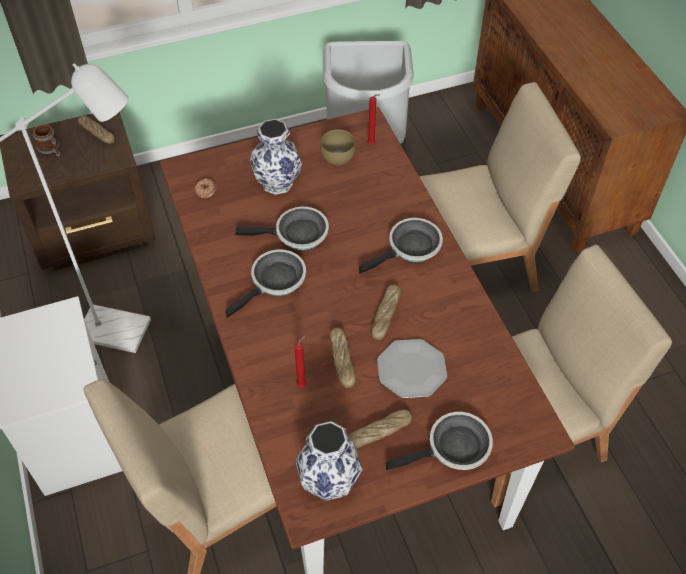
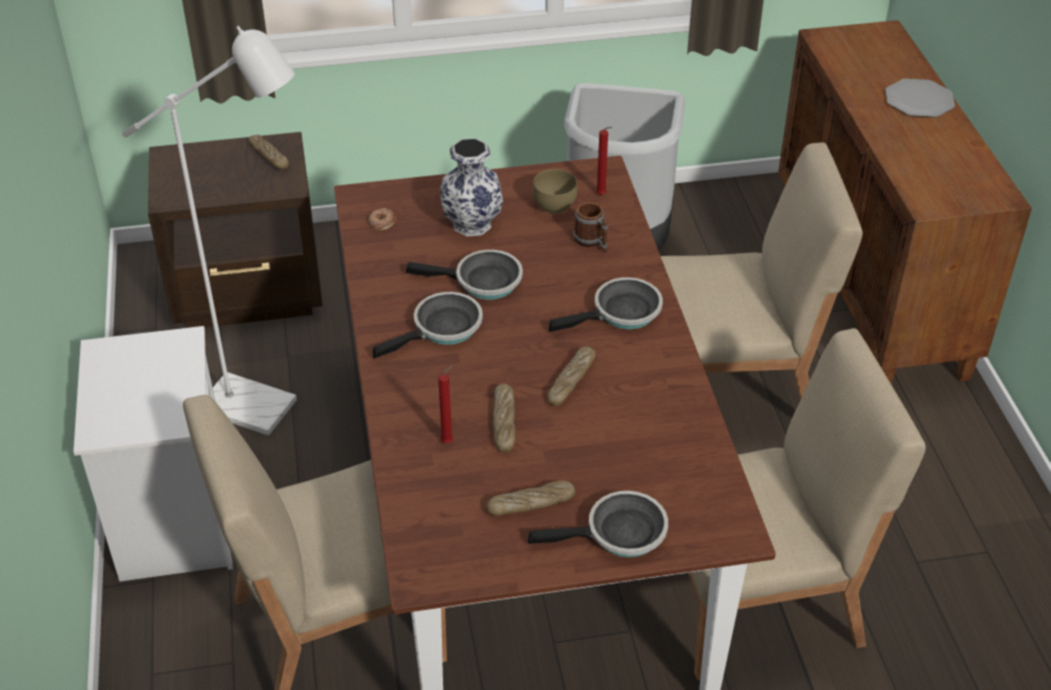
camera: 10 degrees right, 10 degrees down
mug [33,124,61,159] -> mug moved to [573,202,608,252]
vase [296,421,363,501] -> none
plate [377,339,447,398] -> plate moved to [885,79,955,117]

